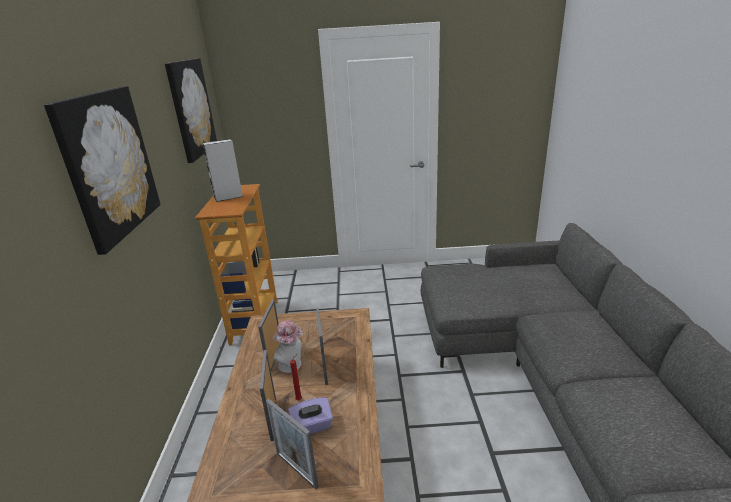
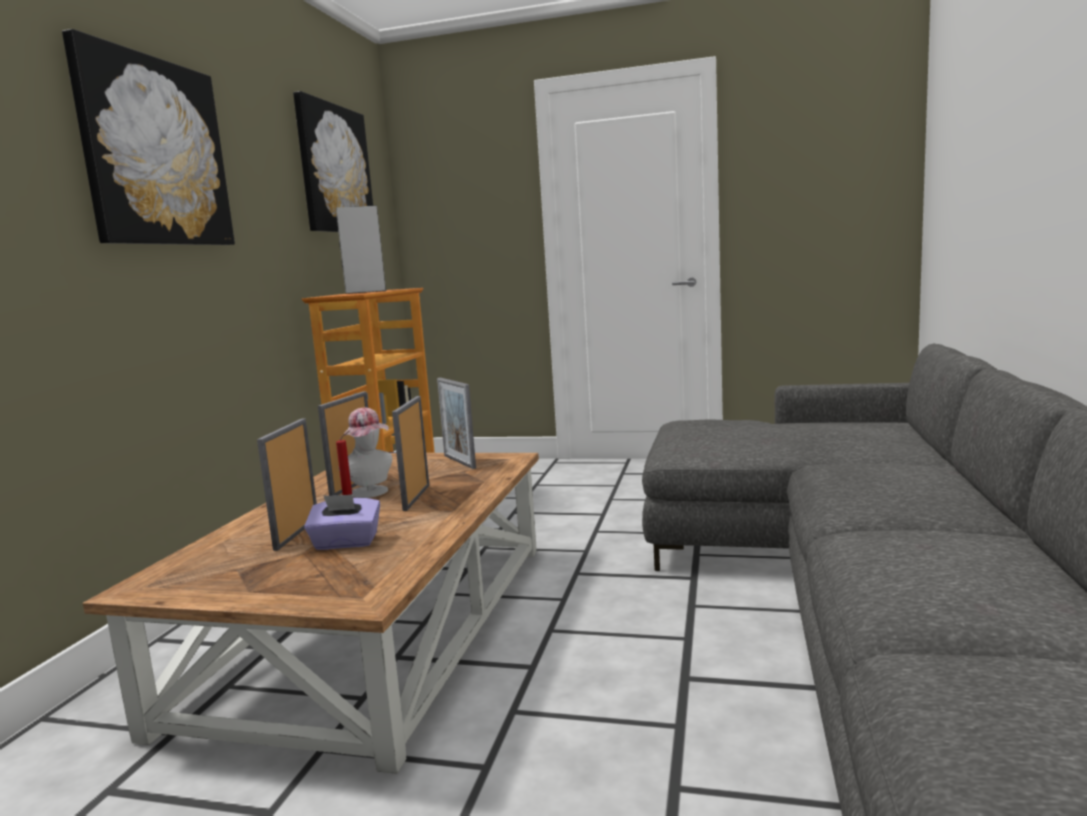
camera: 15 degrees right, 15 degrees down
picture frame [266,399,318,489] -> picture frame moved to [437,378,476,469]

